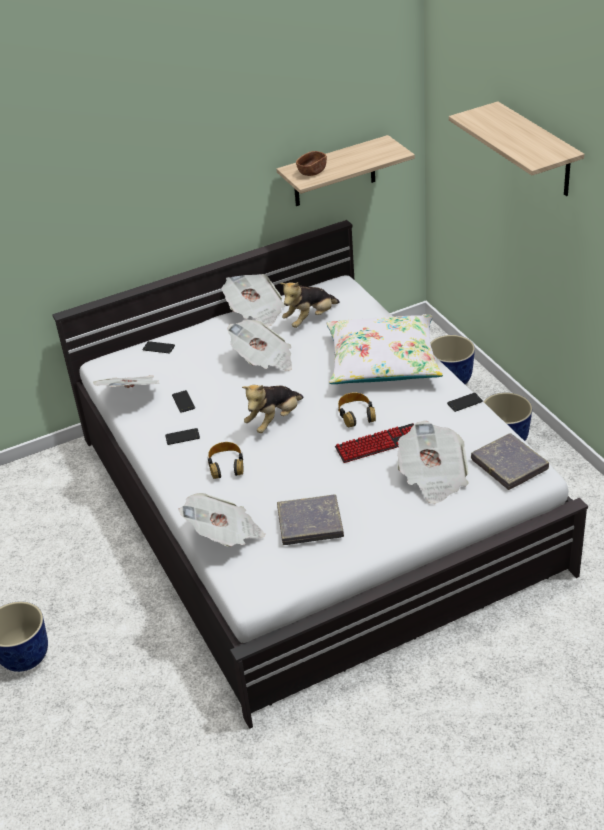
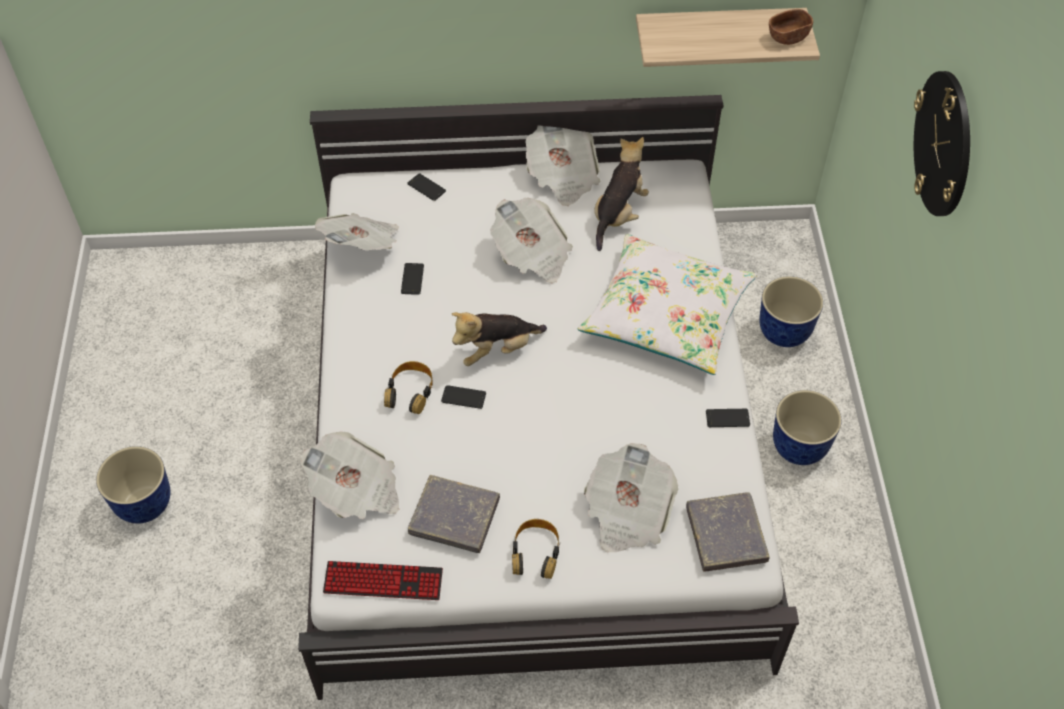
camera: 20 degrees right, 15 degrees up
phone [165,428,200,445] -> phone moved to [441,385,486,409]
plush toy [280,282,340,328] -> plush toy turned 135 degrees clockwise [594,137,649,251]
brown bowl [296,151,327,176] -> brown bowl moved to [769,9,813,45]
keyboard [335,423,414,463] -> keyboard moved to [323,561,443,600]
headphones [338,393,376,428] -> headphones moved to [512,519,560,579]
shelf [449,101,584,196] -> wall clock [914,71,970,216]

